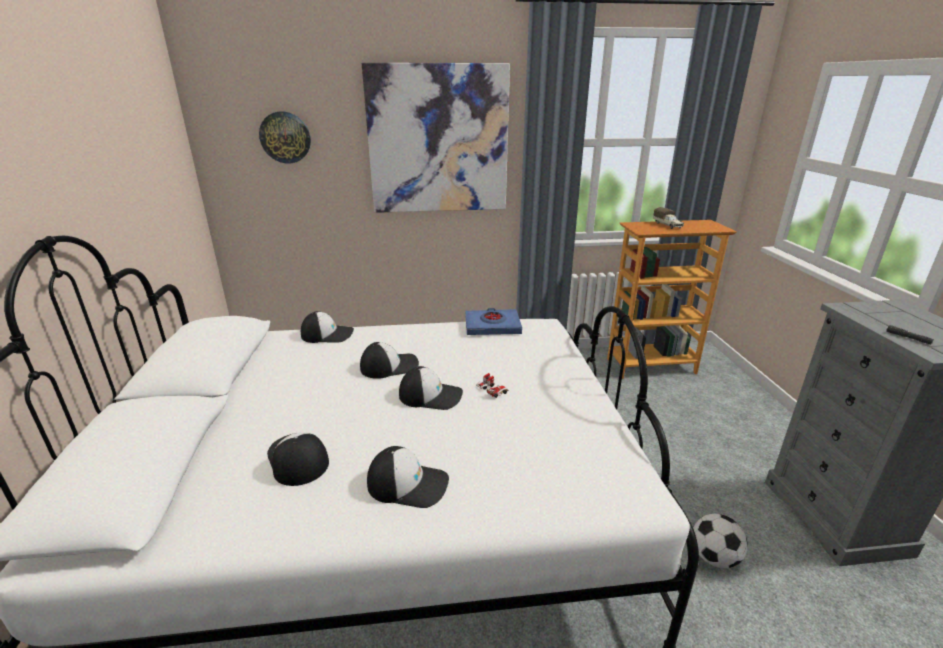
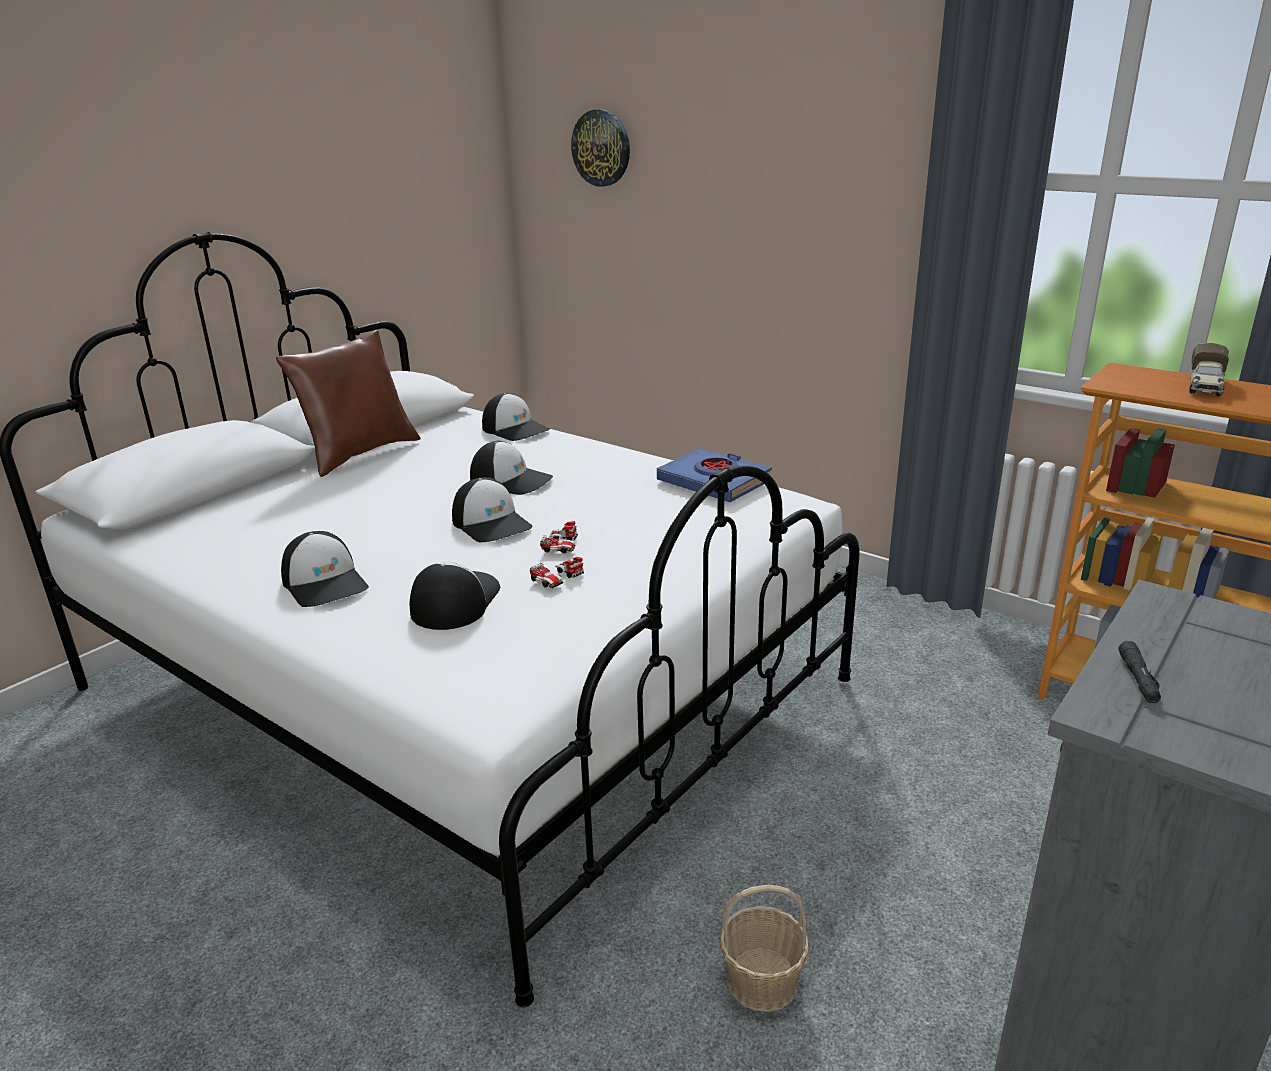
camera: 45 degrees right, 0 degrees up
cap [267,432,329,486] -> cap moved to [410,562,500,630]
picture [362,63,510,213] -> none
football [693,514,748,568] -> basket [719,885,809,1012]
none -> brown pillow [276,330,421,477]
none -> toy car [530,557,584,588]

